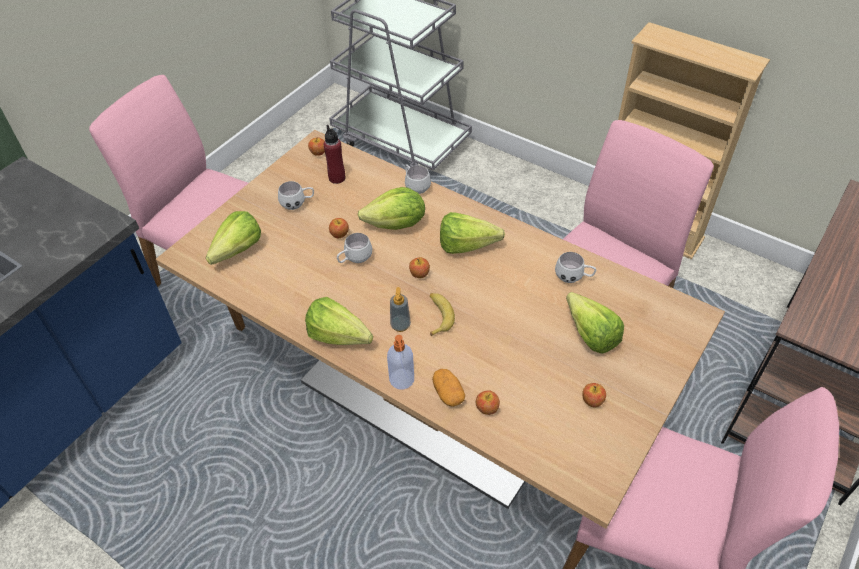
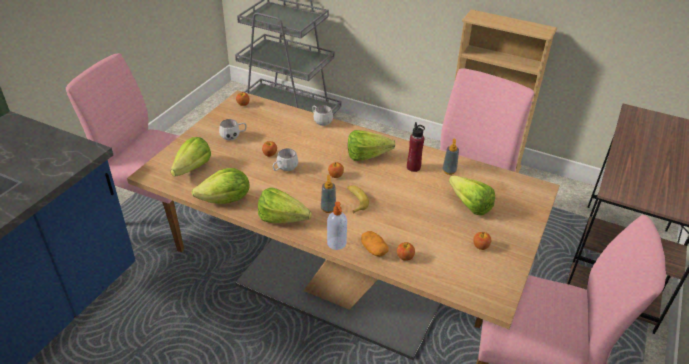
camera: 10 degrees left, 10 degrees down
red bottle [324,125,345,184] -> red bottle moved to [407,122,425,172]
lettuce [358,187,425,230] -> lettuce moved to [192,168,250,204]
white mug [555,252,596,283] -> soap dispenser [442,139,459,175]

